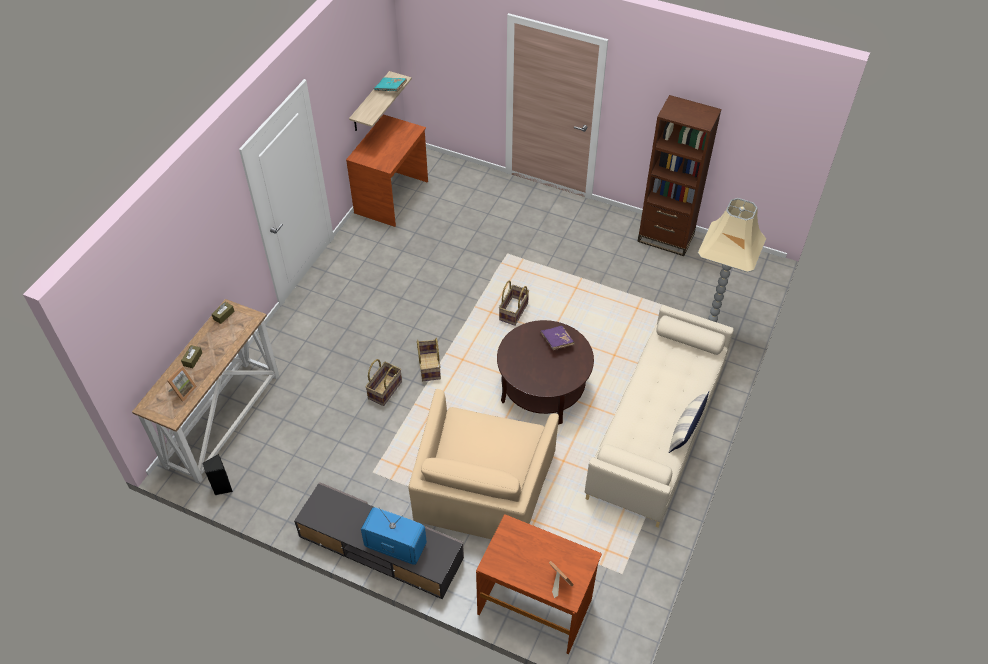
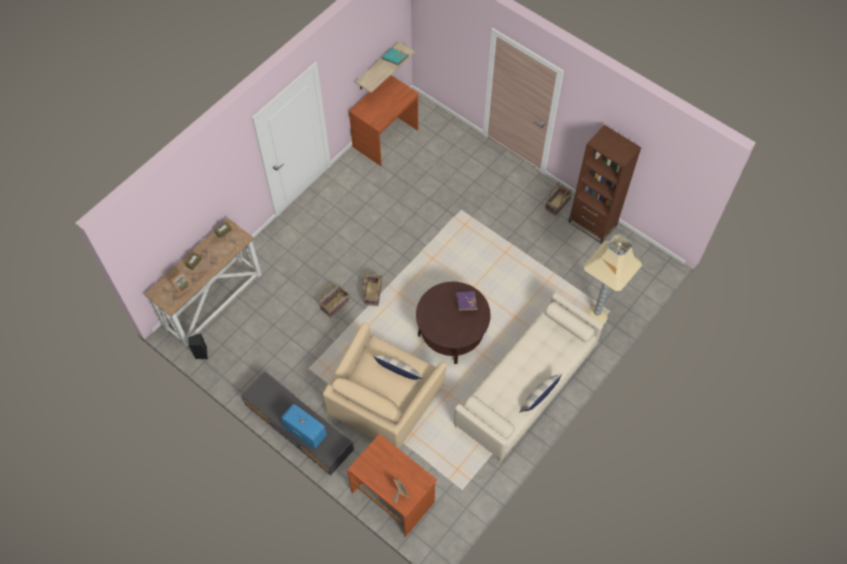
camera: 15 degrees right, 10 degrees up
basket [499,281,529,326] -> basket moved to [545,182,572,216]
none -> pillow [373,355,423,380]

